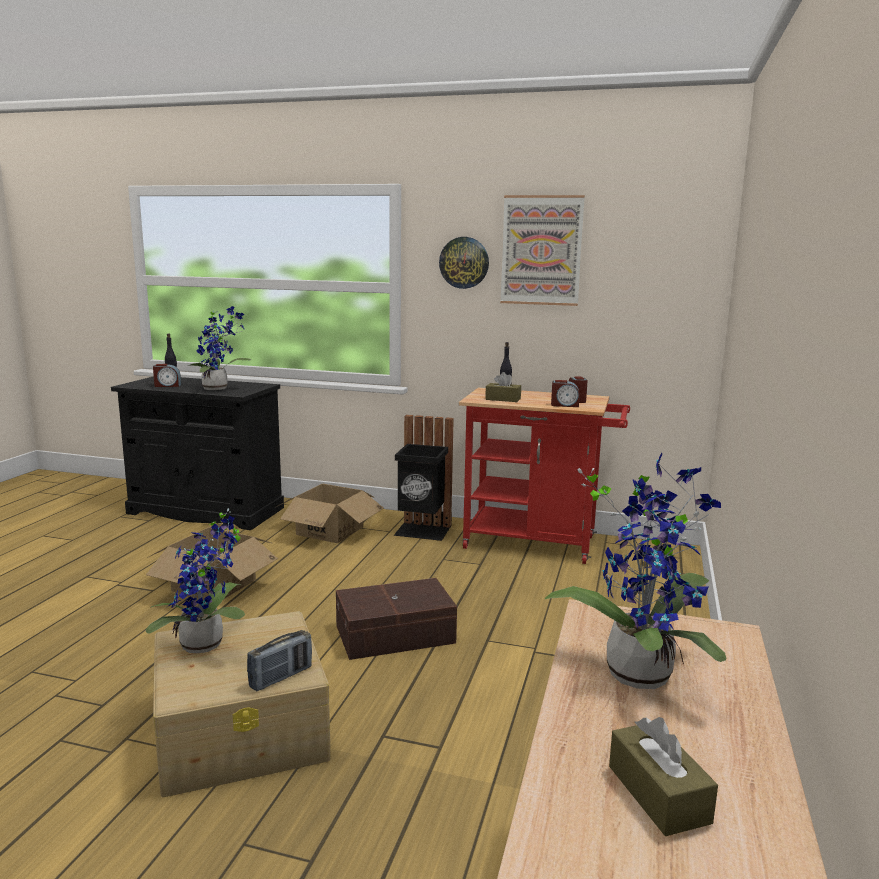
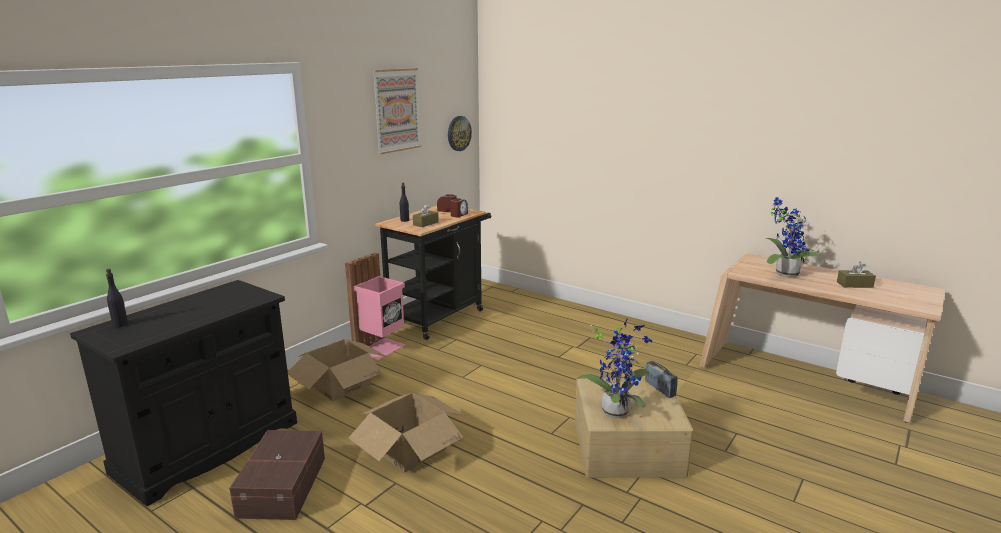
camera: 70 degrees left, 5 degrees up
alarm clock [153,364,181,387] -> none
potted plant [188,306,251,390] -> none
brown storage box [336,578,457,660] -> brown storage box moved to [229,430,325,520]
black trash can [394,415,454,541] -> pink trash can [345,252,406,360]
wall clock [439,237,489,289] -> wall clock moved to [448,116,472,151]
red cart [459,388,630,564] -> black cart [375,206,492,340]

